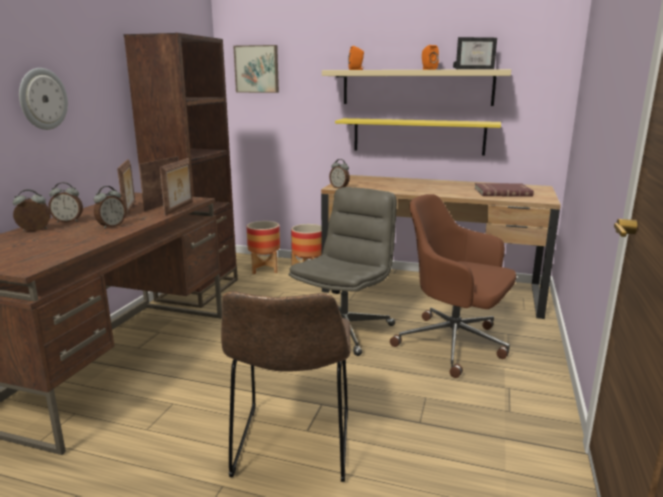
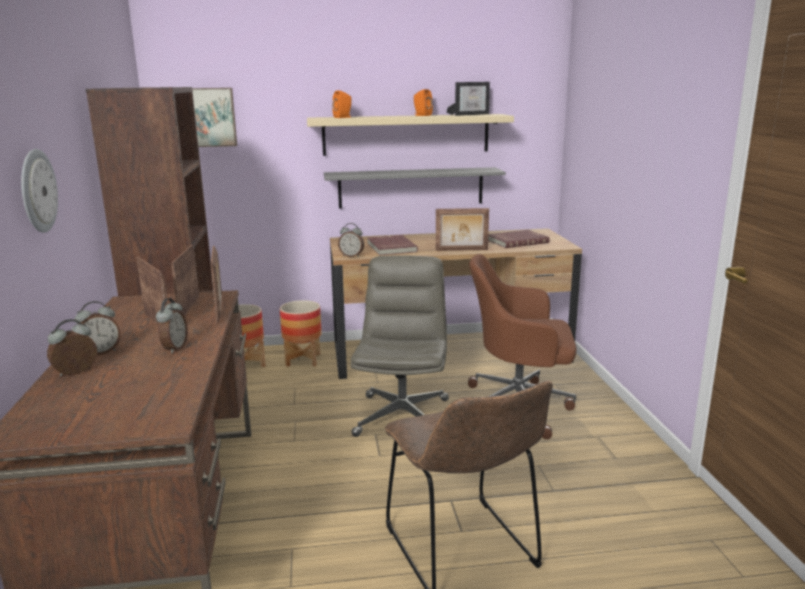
camera: 25 degrees left, 0 degrees up
yellow shelf [335,118,501,156] -> grey shelf [324,167,506,209]
none -> red book [367,235,418,255]
none -> picture frame [436,208,489,251]

